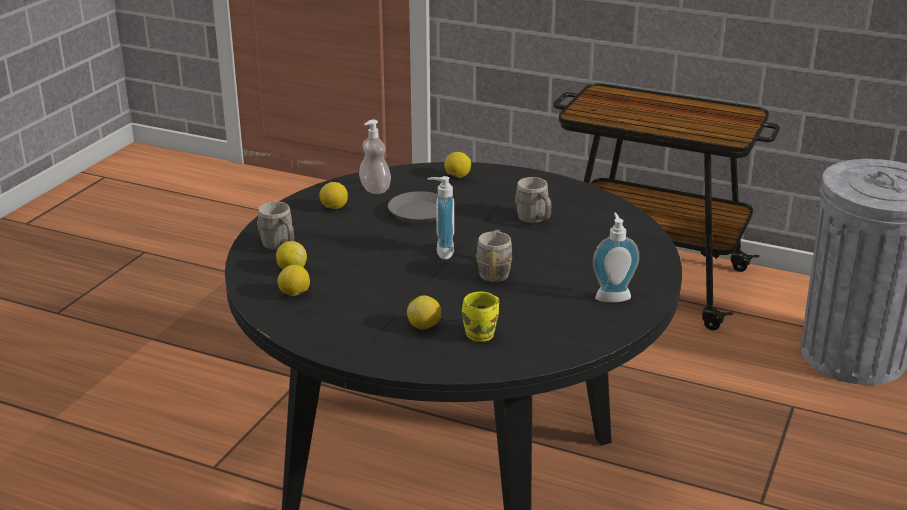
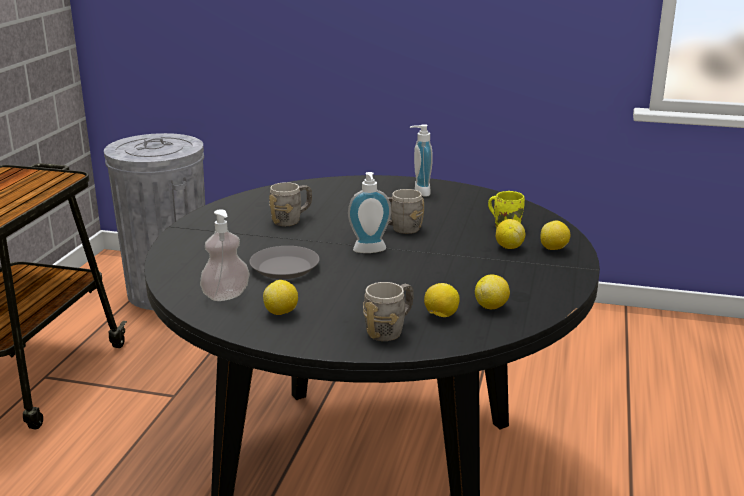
camera: 100 degrees left, 5 degrees down
lemon [444,152,471,178] -> lemon moved to [540,220,570,250]

